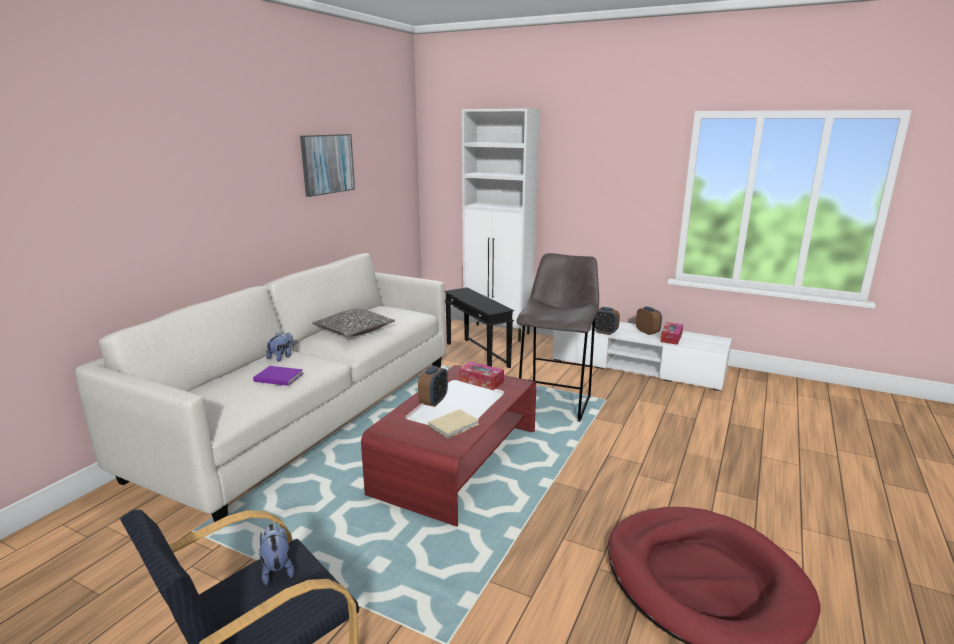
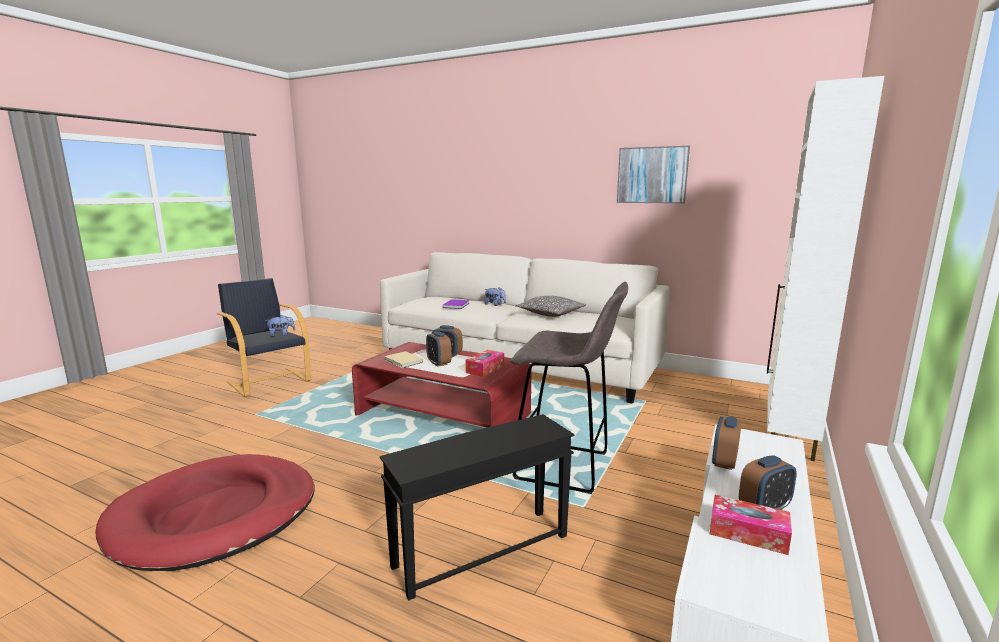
camera: 90 degrees right, 5 degrees down
black side table [445,288,514,368] -> black side table moved to [380,414,575,601]
none -> alarm clock [426,331,451,367]

